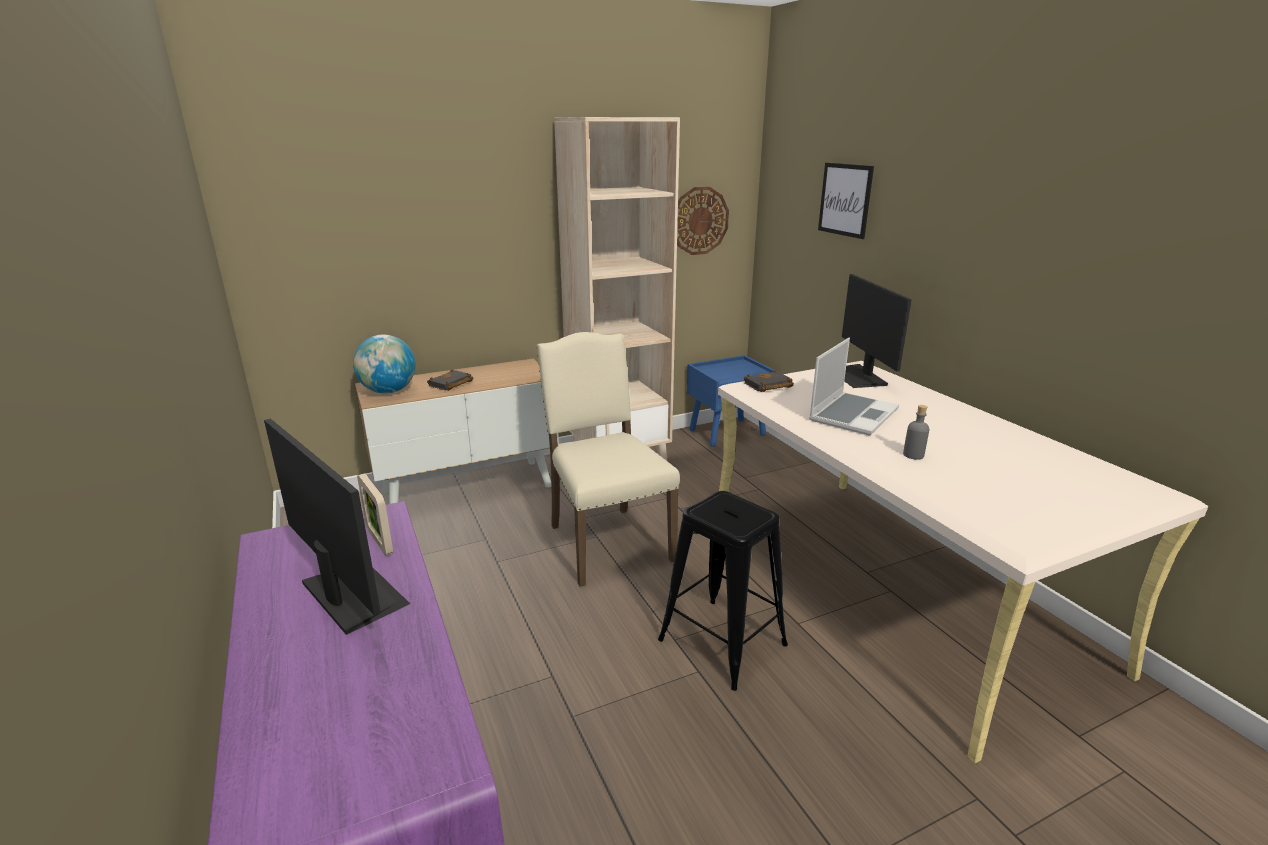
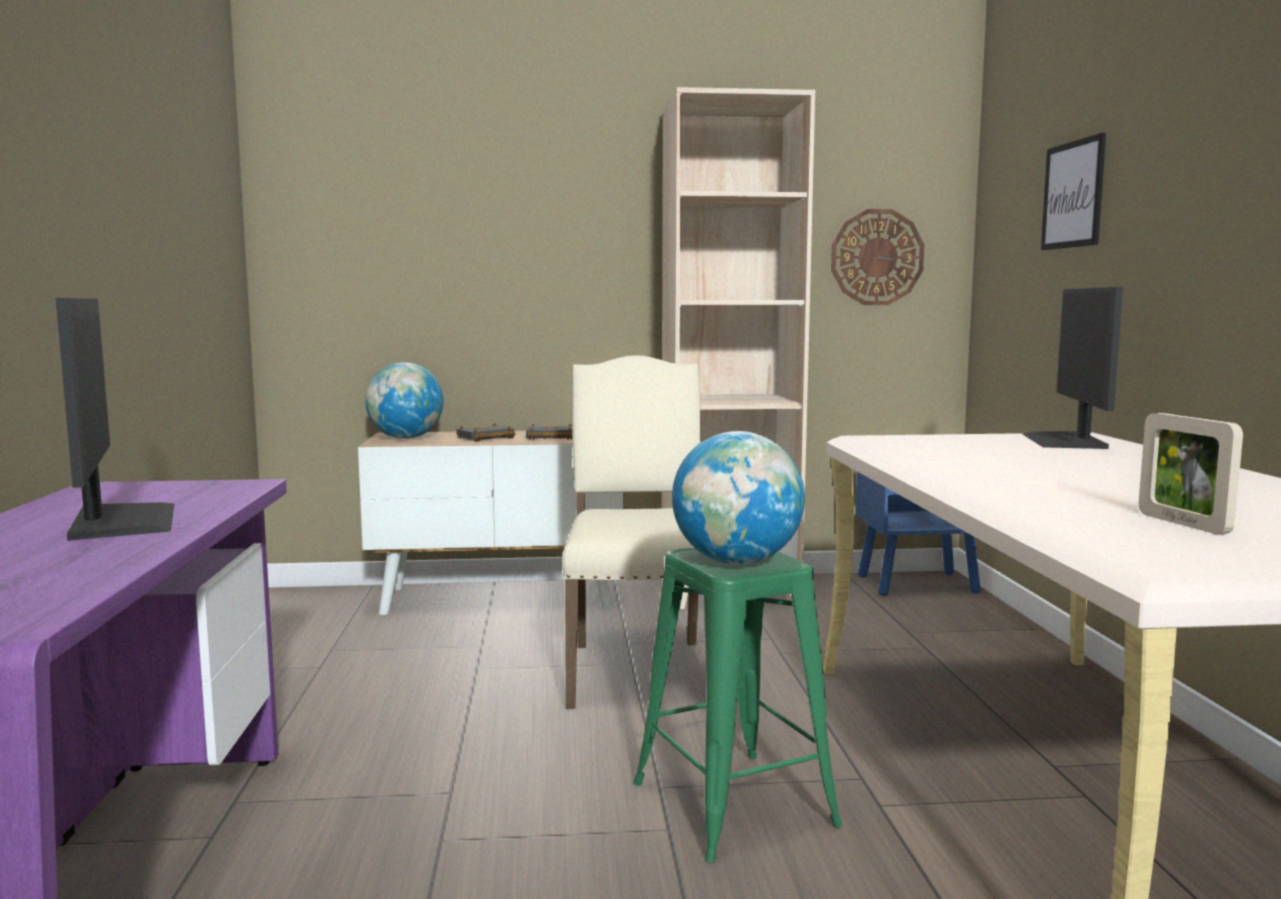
camera: 20 degrees right, 15 degrees down
picture frame [357,473,393,556] -> picture frame moved to [1139,413,1243,534]
black stool [658,491,788,691] -> green stool [633,548,843,863]
black book [744,370,794,392] -> black book moved to [526,424,572,440]
laptop [809,338,899,436] -> none
grey bottle [903,405,929,460] -> none
none -> globe [672,431,805,565]

